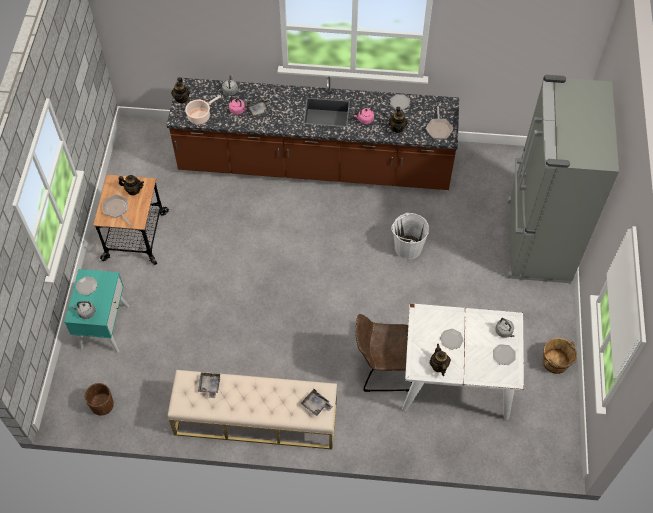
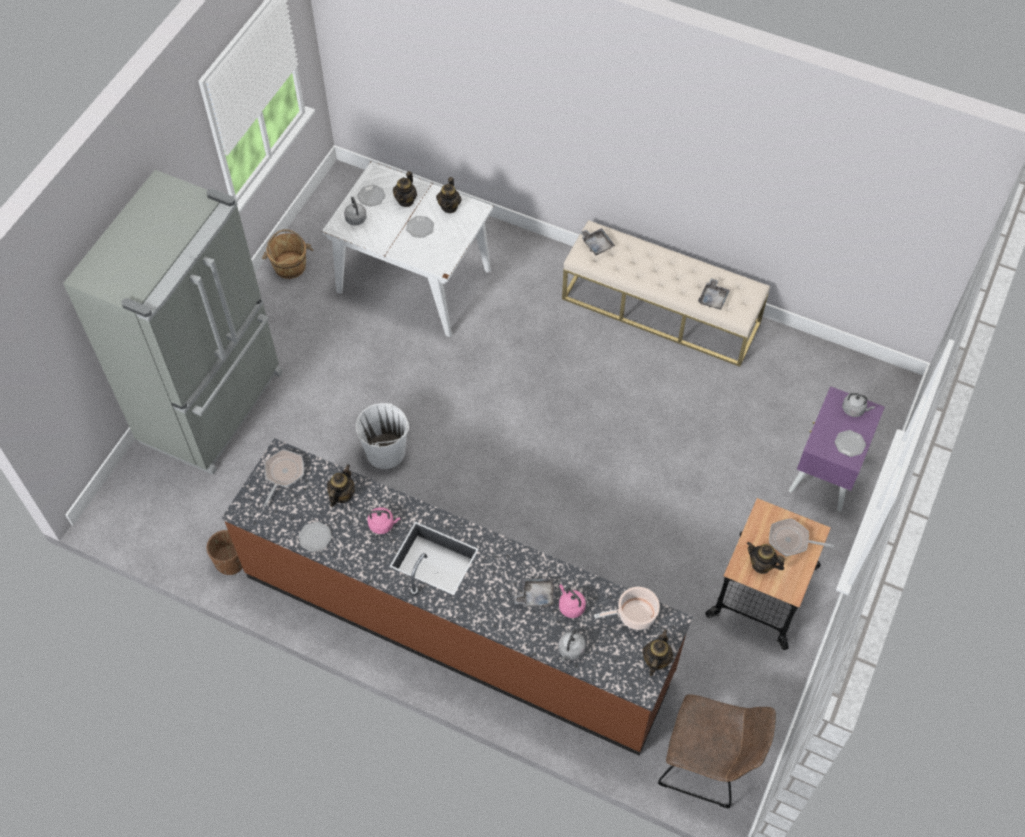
camera: 160 degrees left, 0 degrees up
turquoise nightstand [64,269,130,353] -> purple nightstand [789,386,885,512]
brown planter [84,383,114,415] -> brown planter moved to [207,530,243,575]
frying pan [103,194,131,226] -> frying pan turned 120 degrees clockwise [769,518,834,556]
brown chair [355,314,412,392] -> brown chair moved to [658,694,776,808]
none -> teapot [393,171,417,207]

